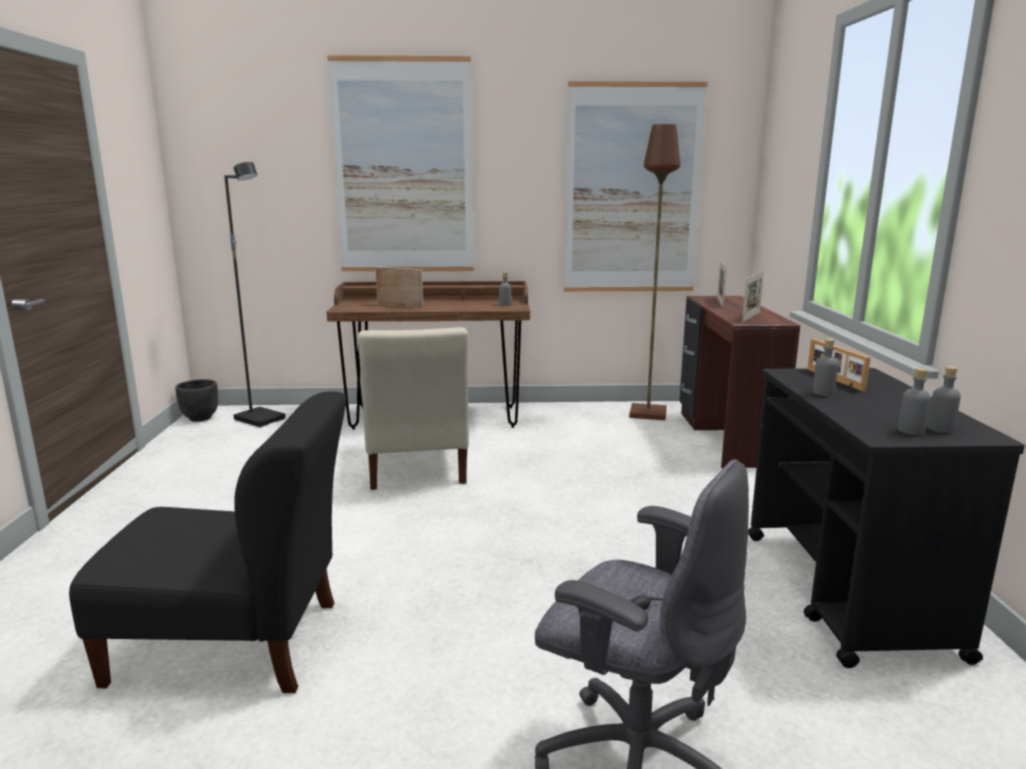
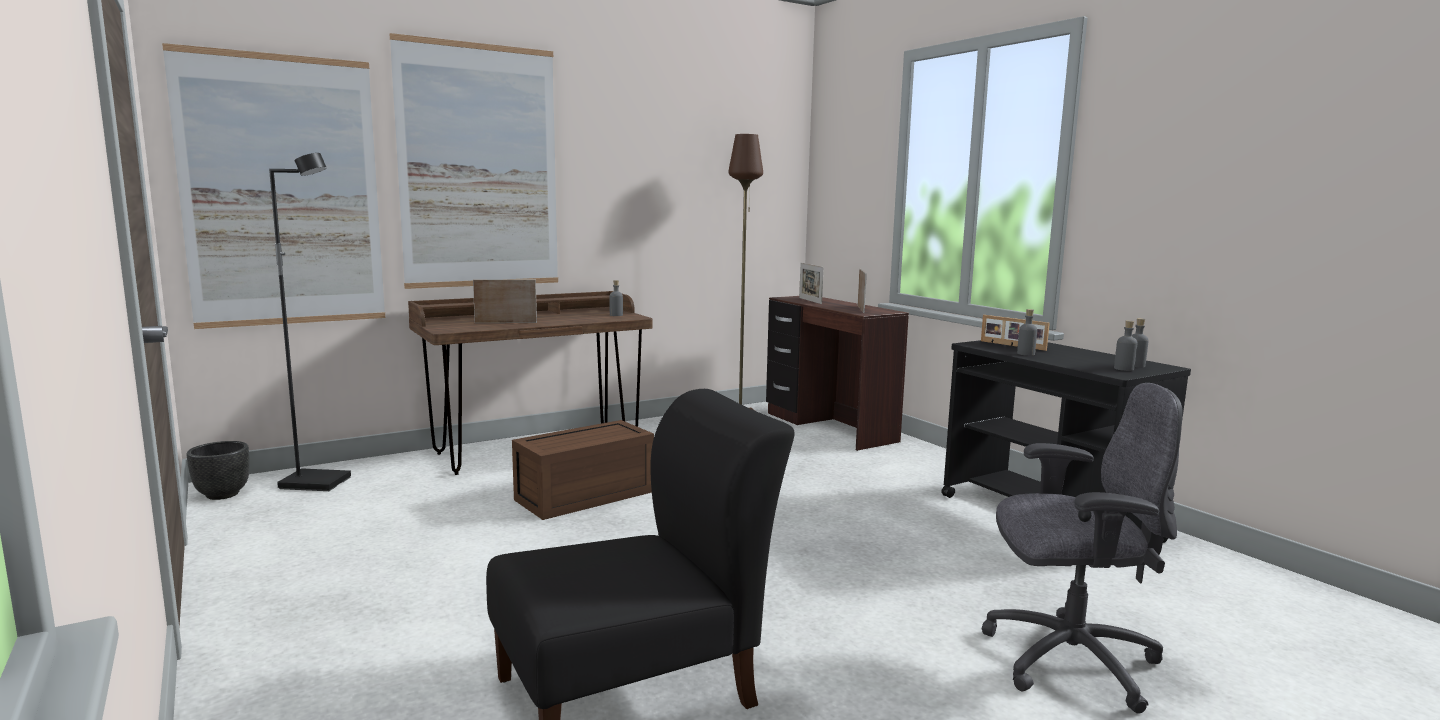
camera: 30 degrees left, 5 degrees down
beige chair [358,327,469,490] -> brown storage box [512,420,654,520]
picture [564,81,708,292] -> picture moved to [162,43,385,329]

